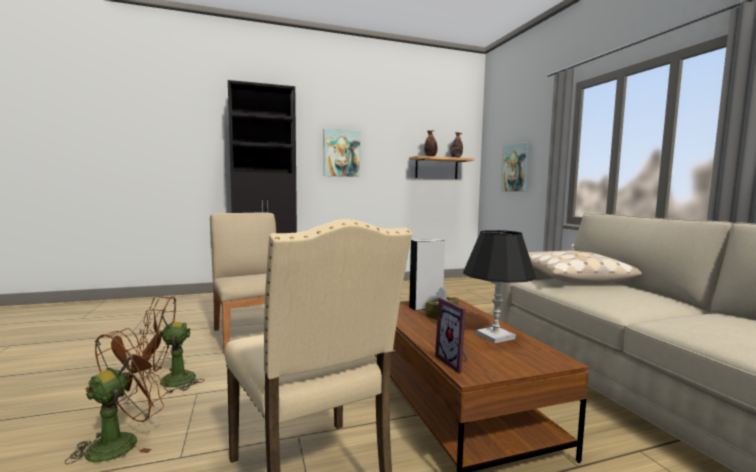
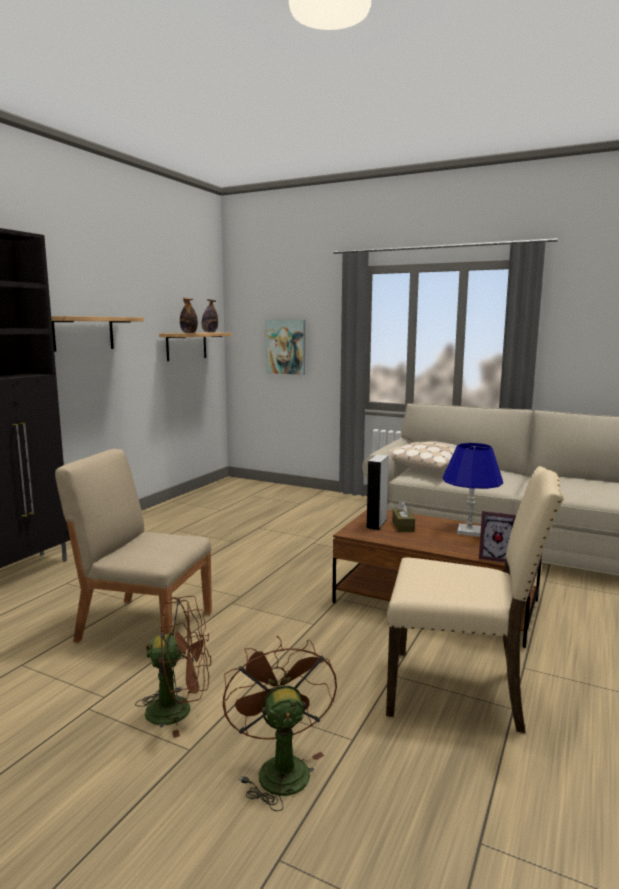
camera: 45 degrees left, 5 degrees up
brown fan [136,296,205,394] -> brown fan turned 120 degrees counterclockwise [135,596,211,738]
picture [324,129,360,177] -> shelf [51,316,144,352]
black table lamp [463,230,536,343] -> blue table lamp [443,443,503,537]

